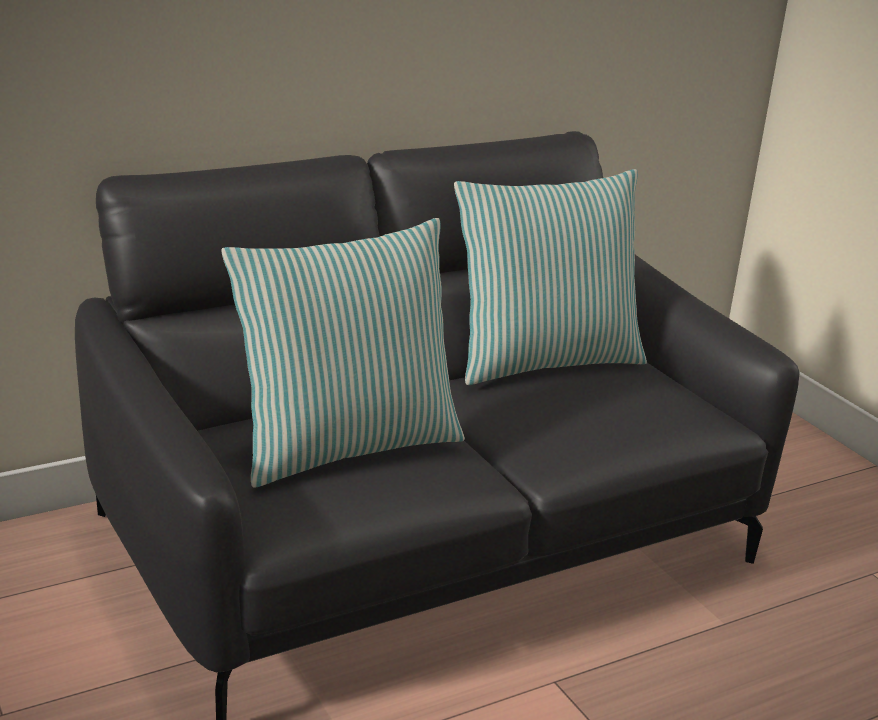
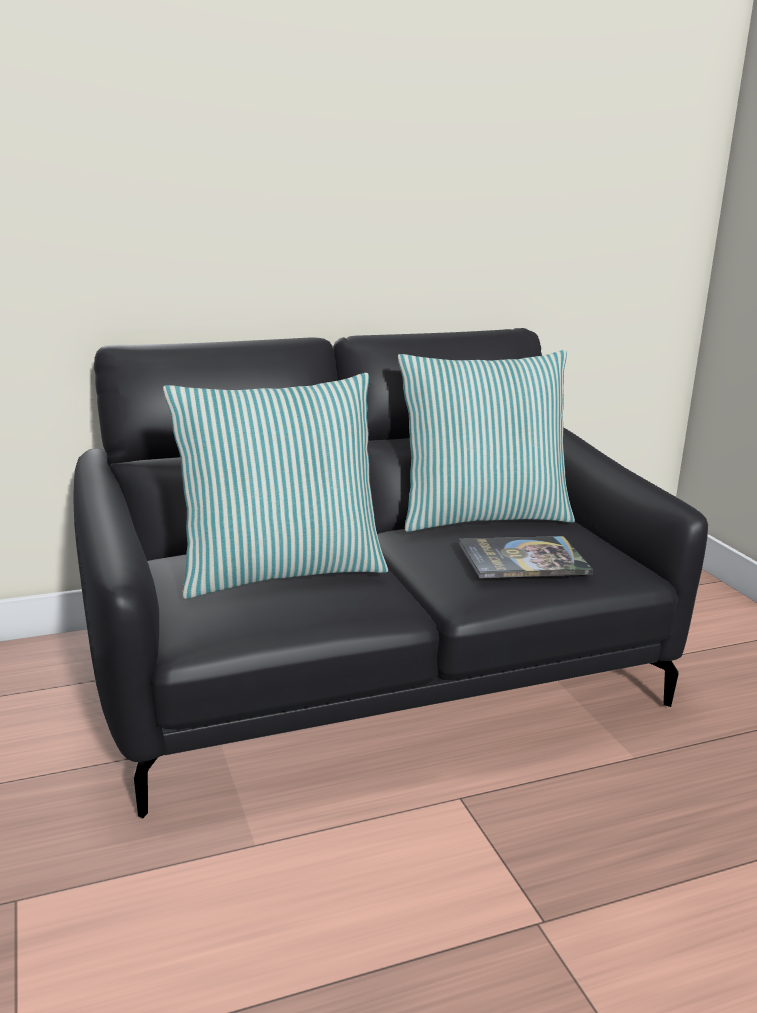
camera: 10 degrees right, 5 degrees down
none -> book [459,536,593,578]

